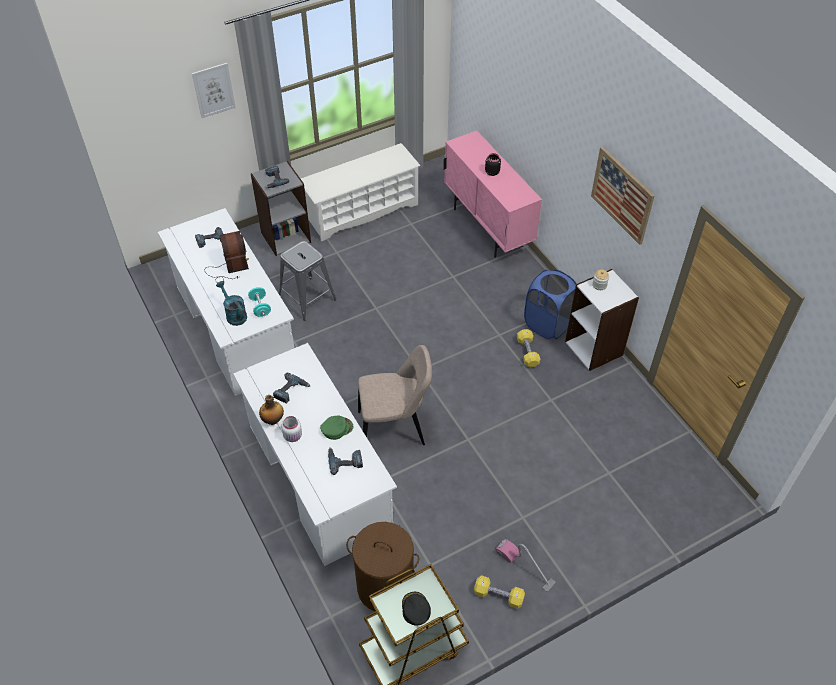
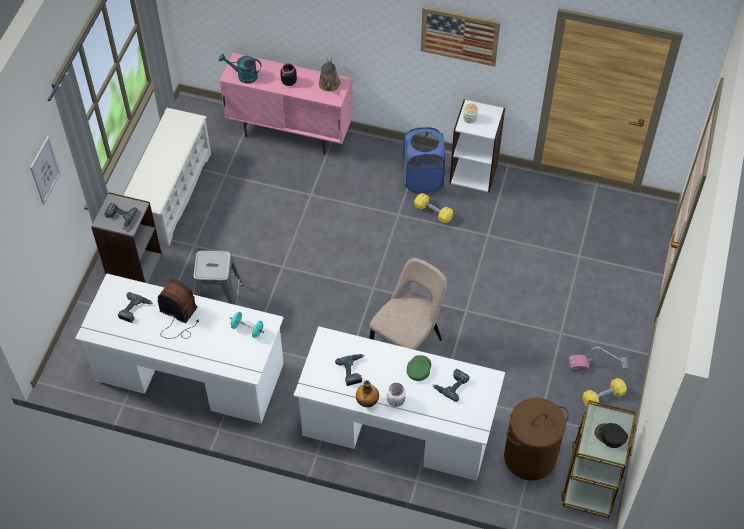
camera: 45 degrees left, 5 degrees up
turquoise watering can [216,281,247,326] -> turquoise watering can moved to [219,54,261,84]
none -> brown watering can [318,57,340,91]

